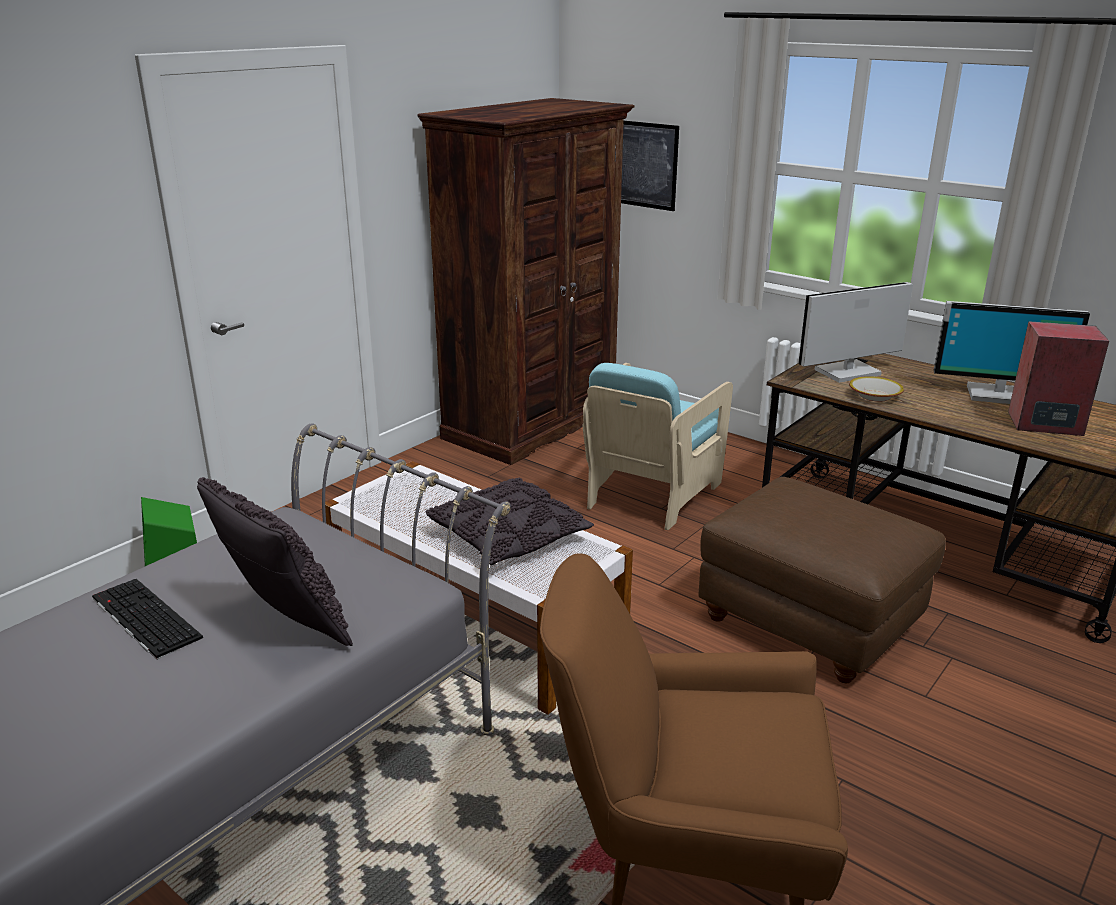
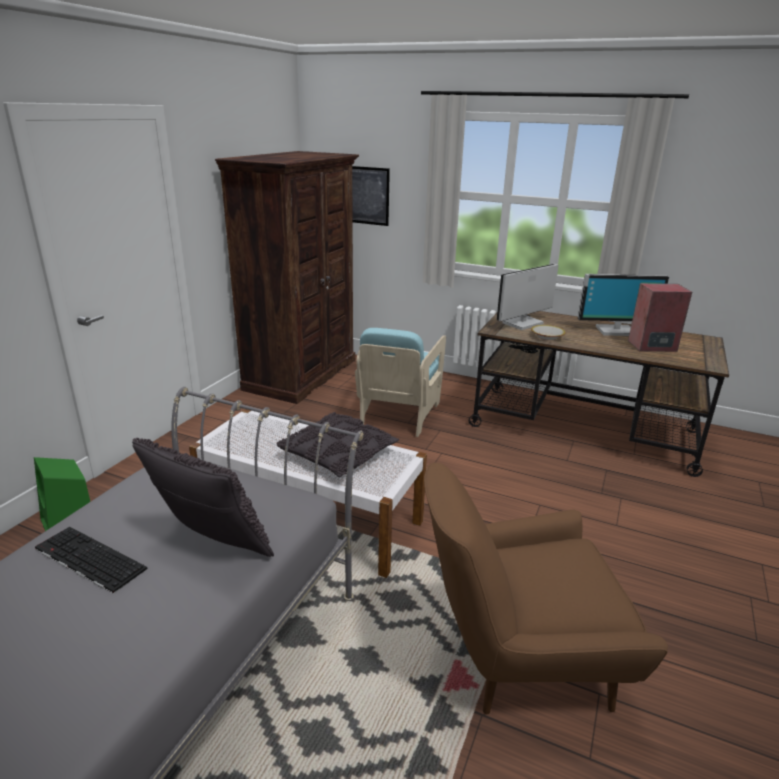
camera: 15 degrees left, 0 degrees up
brown ottoman [698,477,946,683] -> none

